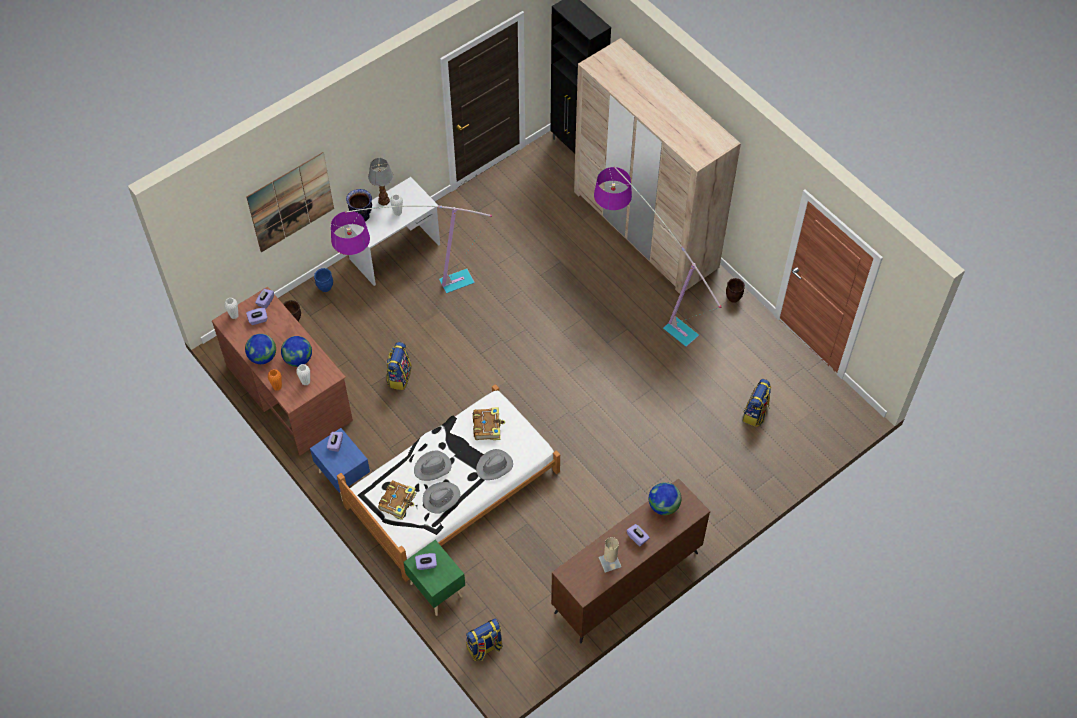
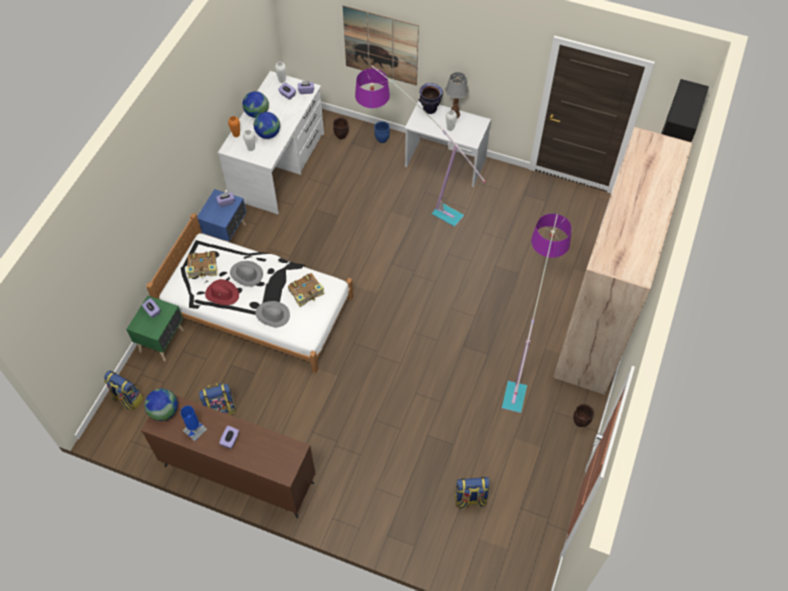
camera: 60 degrees right, 0 degrees up
brown desk [212,286,353,455] -> white desk [218,71,324,214]
backpack [386,342,411,390] -> backpack moved to [199,383,236,415]
grey hat [423,482,460,514] -> red hat [205,279,239,305]
beige table lamp [599,537,621,573] -> blue table lamp [180,406,207,441]
globe [649,482,681,515] -> globe moved to [144,388,178,421]

